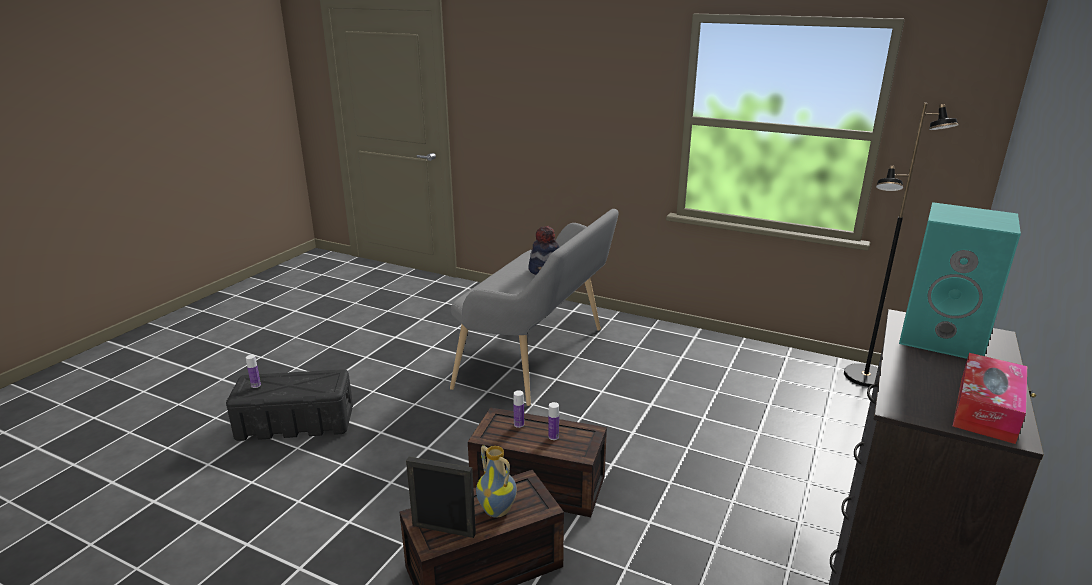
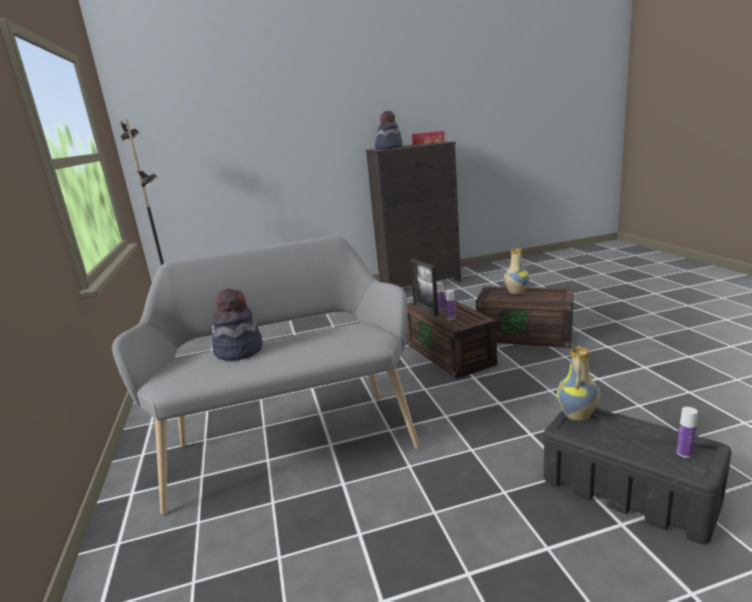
camera: 130 degrees left, 5 degrees down
picture frame [406,457,476,538] -> picture frame moved to [410,259,438,316]
turquoise speaker [899,202,1021,359] -> hat [375,111,403,149]
none -> vase [557,345,600,421]

